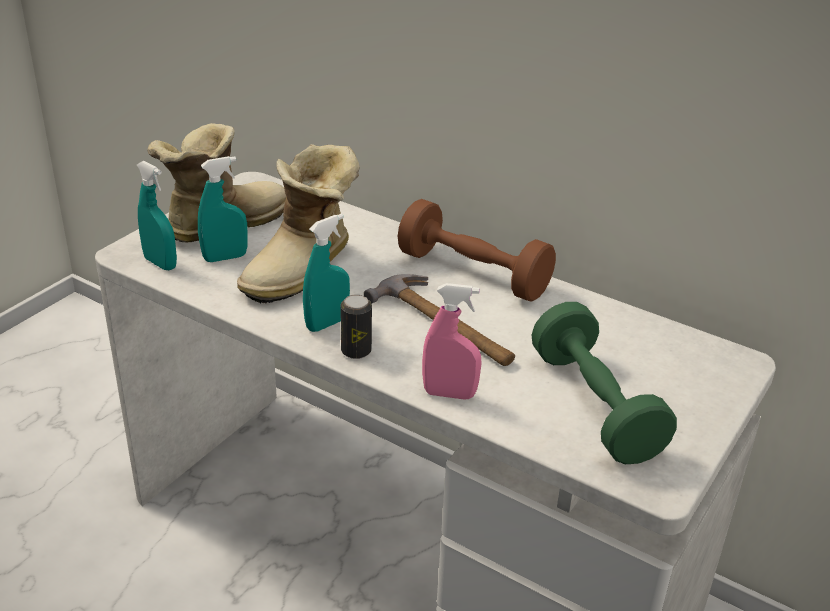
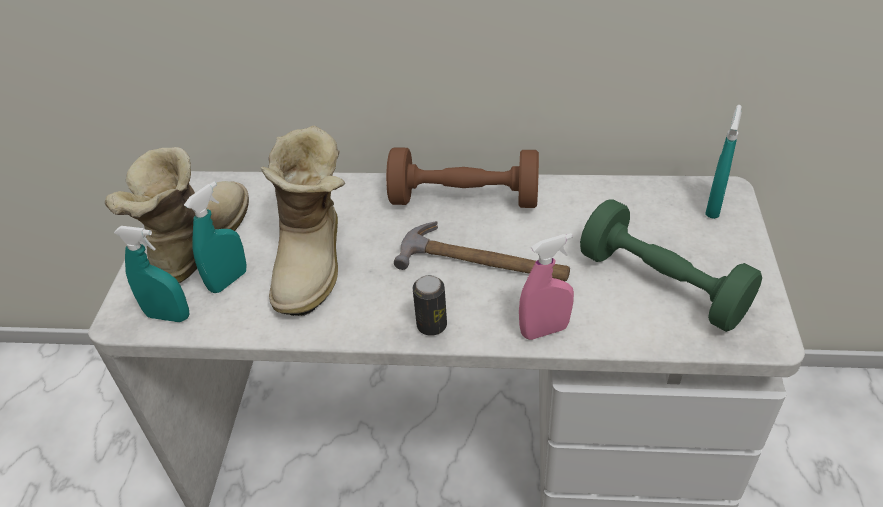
camera: 25 degrees left, 10 degrees up
turquoise spray bottle [303,214,350,332] -> turquoise spray bottle moved to [705,105,742,219]

